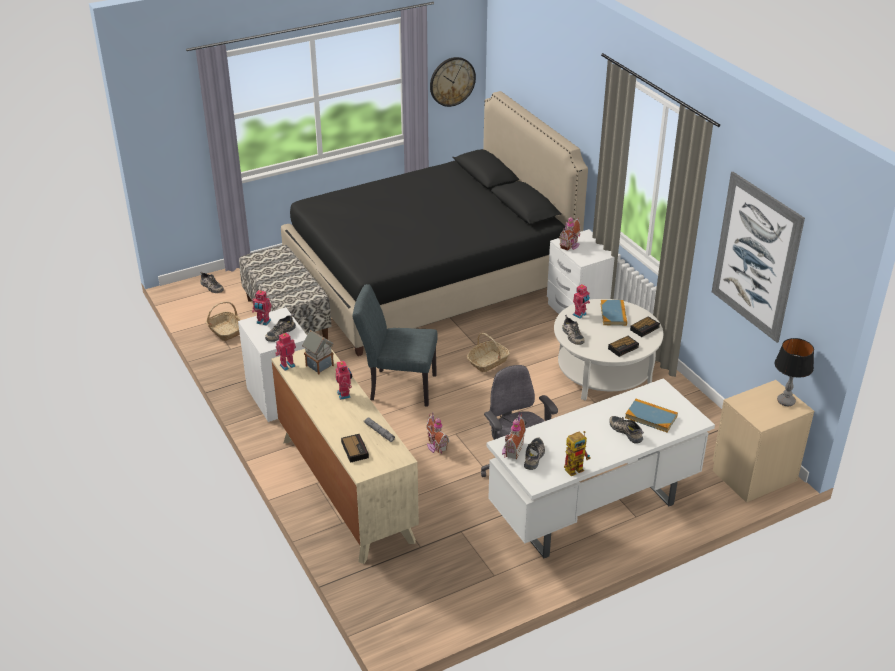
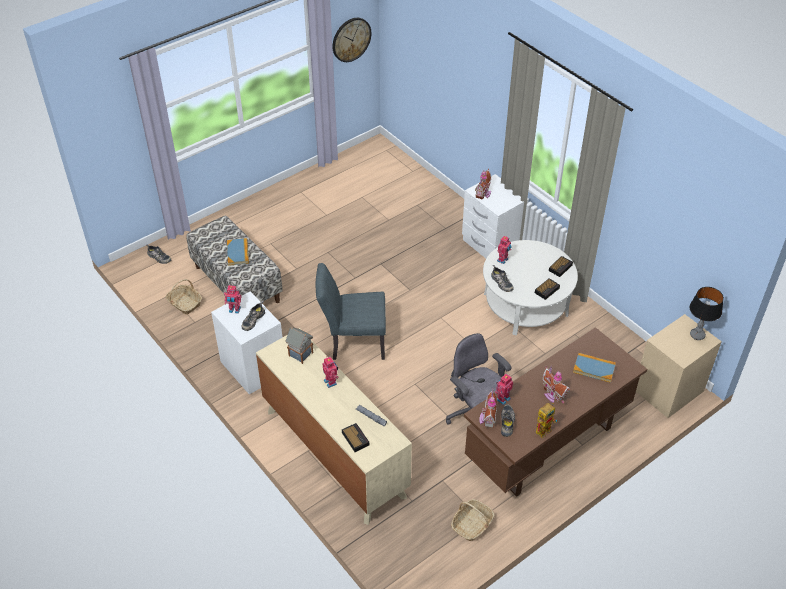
camera: 10 degrees left, 10 degrees up
toy robot [275,332,296,371] -> toy robot moved to [495,374,513,405]
black bed [281,91,588,356] -> none
toy house [426,412,449,453] -> toy house moved to [543,365,571,403]
basket [467,333,510,372] -> basket moved to [451,499,494,541]
white desk [486,378,715,558] -> brown desk [464,327,647,497]
book [600,300,627,326] -> book moved to [227,238,249,266]
shoe [609,416,644,444] -> none
picture [712,172,805,343] -> none

